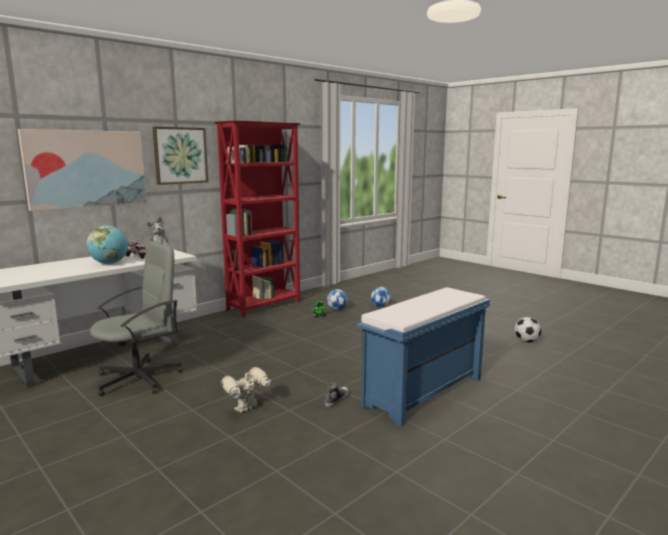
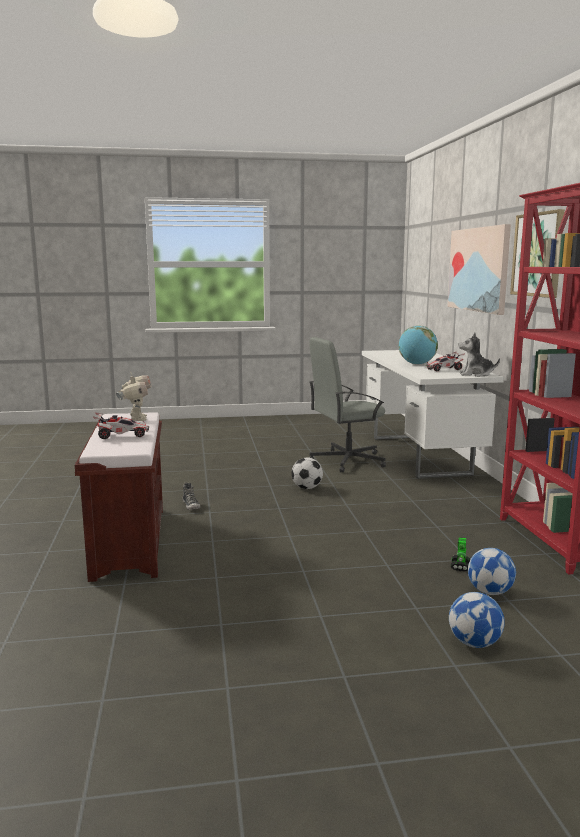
camera: 125 degrees right, 0 degrees up
grey office chair [90,241,183,396] -> grey office chair turned 75 degrees clockwise [309,337,386,473]
toy robot [221,367,272,413] -> toy robot moved to [116,371,151,421]
blue bench [356,287,490,426] -> brown bench [75,412,163,582]
football [514,317,541,343] -> football moved to [291,457,323,489]
none -> toy car [93,412,149,439]

